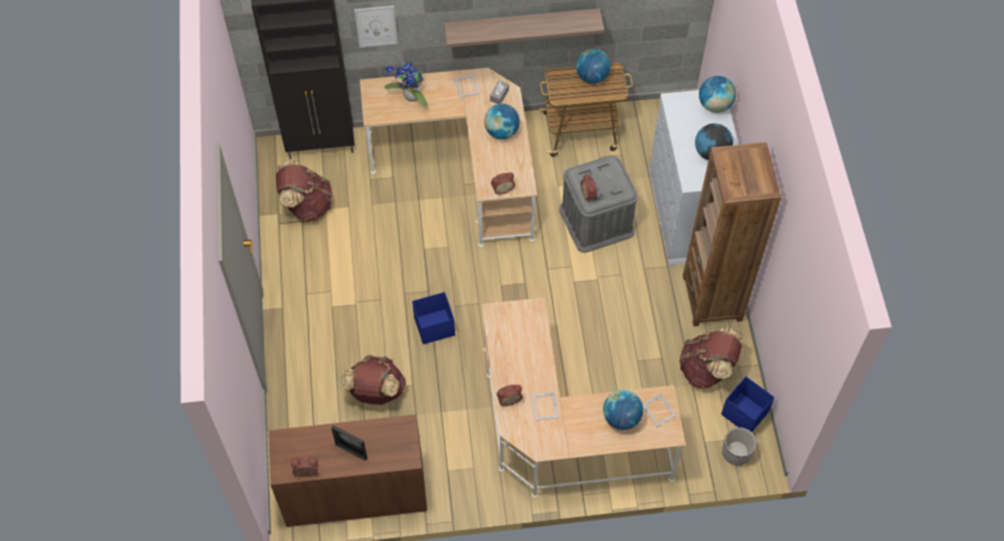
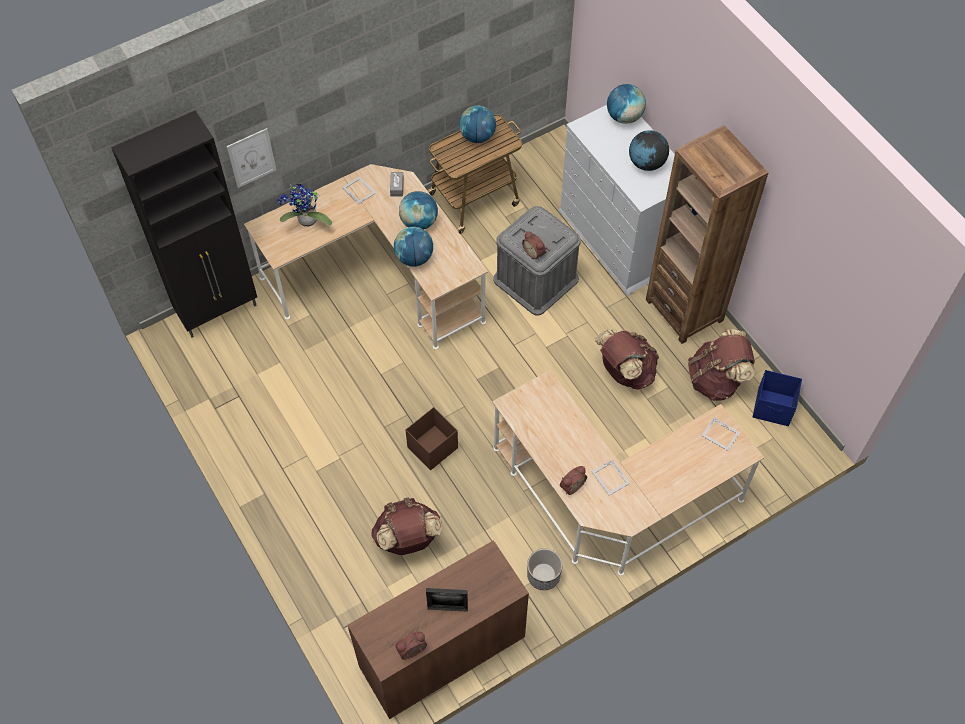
camera: 25 degrees left, 0 degrees up
brown backpack [276,161,332,222] -> brown backpack moved to [595,329,659,389]
blue storage box [412,292,455,344] -> brown storage box [406,407,458,470]
shelf [444,8,604,48] -> none
alarm clock [491,172,515,195] -> none
globe [603,390,643,430] -> globe moved to [394,227,433,267]
planter [722,427,756,465] -> planter moved to [527,548,562,590]

